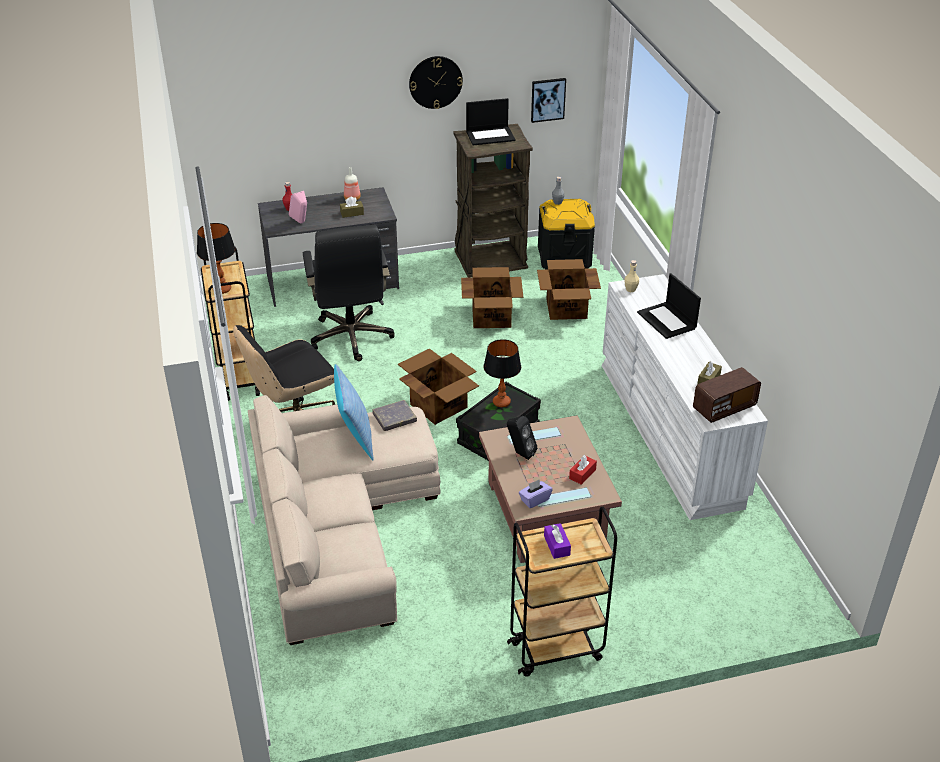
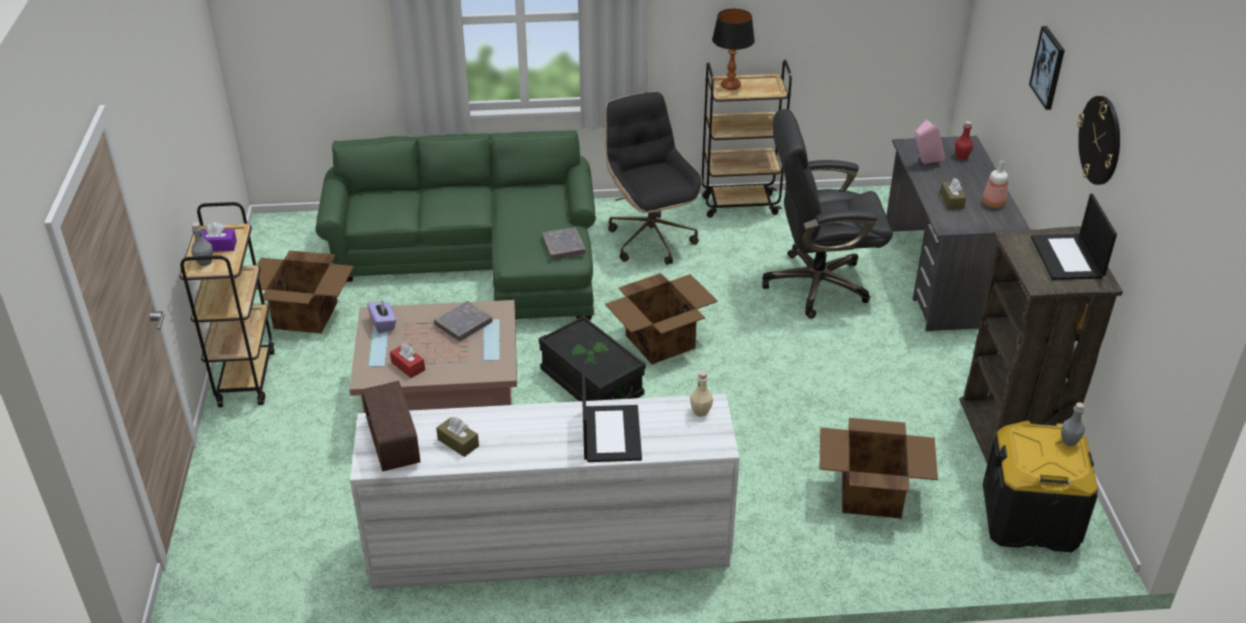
camera: 100 degrees right, 0 degrees up
beige sofa [248,395,441,645] -> green sofa [315,130,596,320]
pillow [334,364,374,460] -> none
cardboard box [461,267,523,328] -> cardboard box moved to [256,250,354,334]
table lamp [483,339,521,408] -> none
black speaker [507,416,538,460] -> grey book [434,301,493,341]
picture [531,78,566,123] -> picture moved to [1029,26,1065,110]
laptop [637,273,701,339] -> laptop turned 105 degrees clockwise [582,368,642,462]
none -> grey bottle [191,222,213,266]

